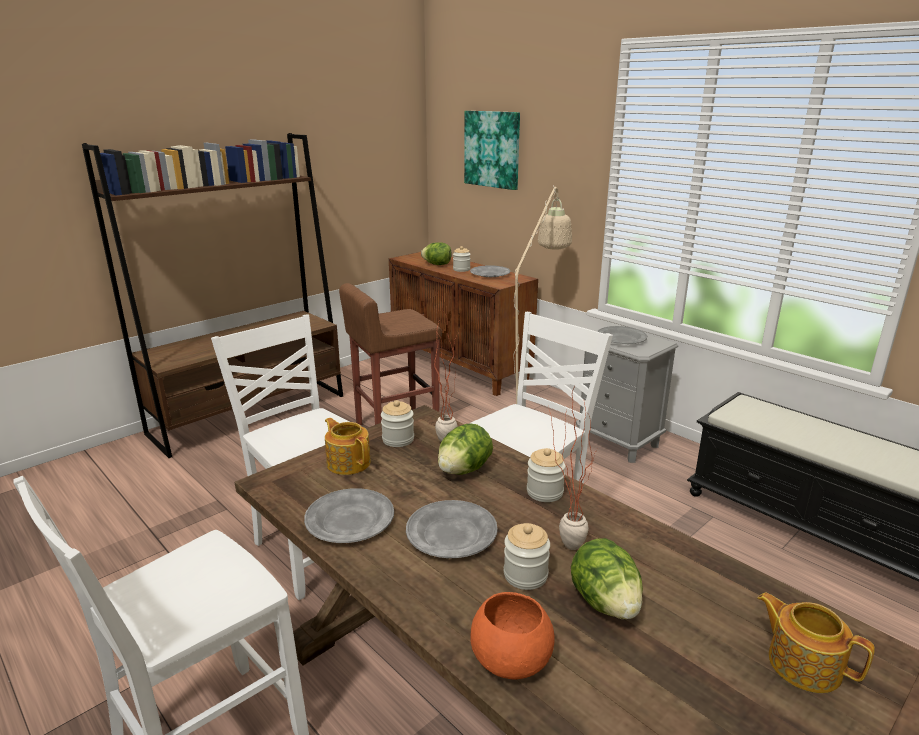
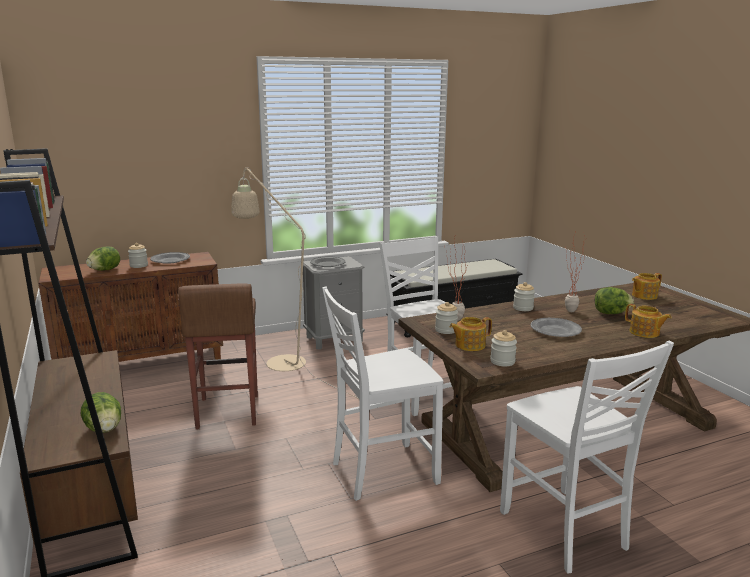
camera: 70 degrees left, 5 degrees down
grey plate [304,488,394,543] -> none
lettuce [438,424,493,475] -> lettuce moved to [81,392,121,433]
picture [464,111,520,190] -> none
orange bowl [471,592,555,679] -> teapot [625,304,671,338]
jar [504,523,550,590] -> jar moved to [490,330,517,367]

